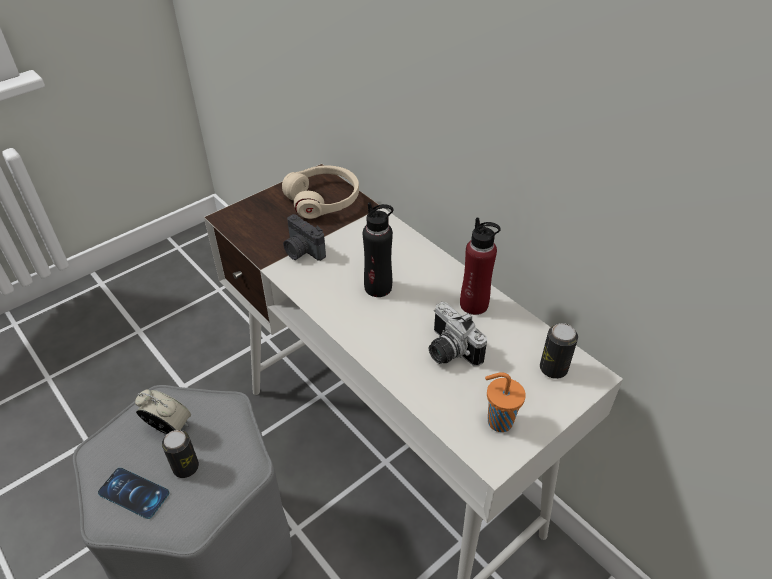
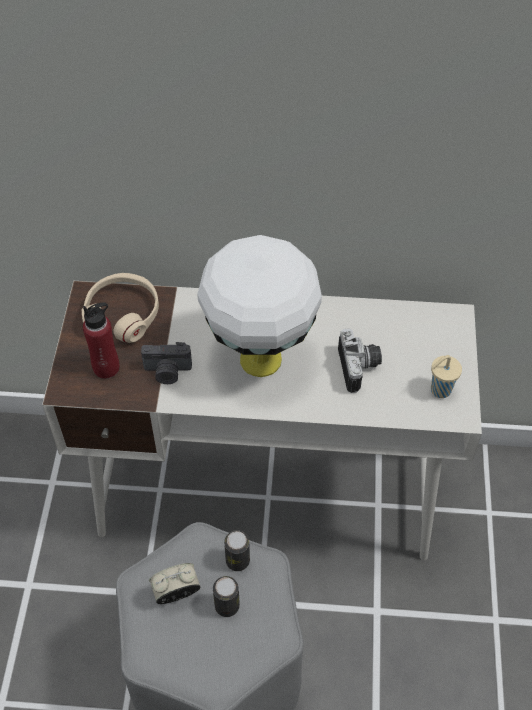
camera: 45 degrees left, 10 degrees up
phone [98,468,170,519] -> none
black bottle [363,202,393,297] -> white table lamp [197,235,322,377]
camera [429,302,487,366] -> camera turned 105 degrees counterclockwise [338,328,382,393]
red bottle [460,217,501,315] -> red bottle moved to [83,303,120,379]
orange cup [485,372,526,432] -> beige cup [431,355,462,398]
can [540,323,578,379] -> can moved to [224,530,250,571]

